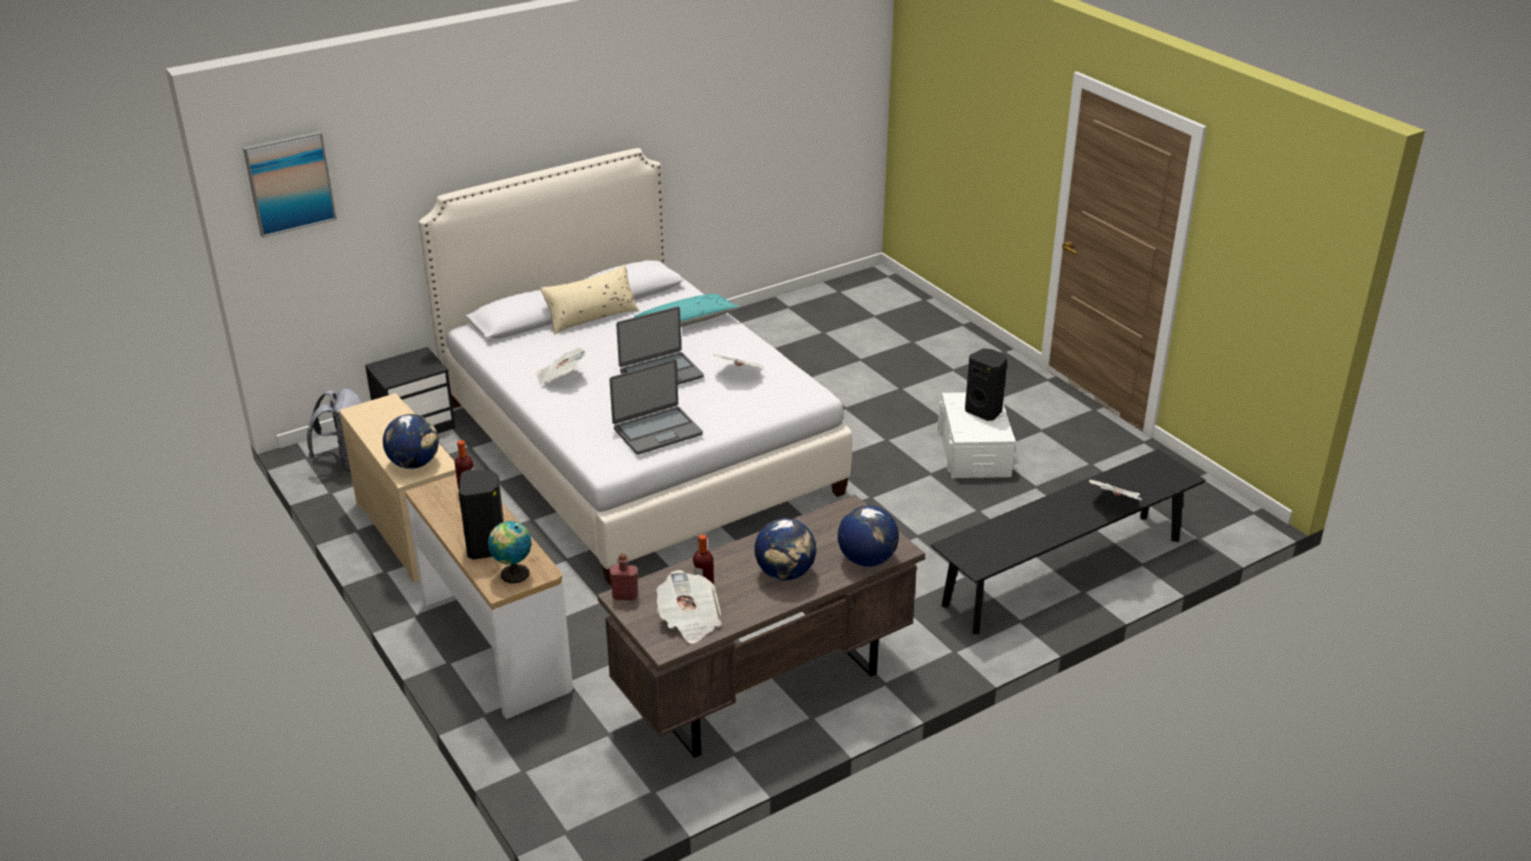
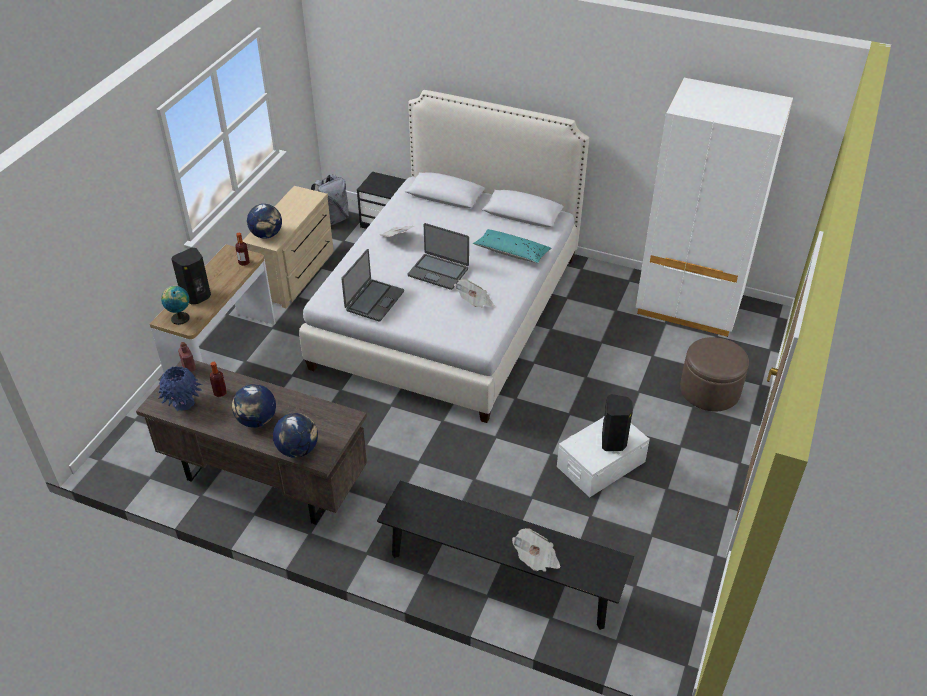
camera: 55 degrees right, 10 degrees up
picture [243,131,337,238] -> none
beige pillow [540,265,639,335] -> none
laptop [609,359,703,455] -> laptop turned 90 degrees counterclockwise [341,249,404,322]
newspaper [656,570,722,644] -> blue vase [158,366,202,411]
none -> white wardrobe [636,78,793,337]
none -> brown ottoman [680,337,749,412]

